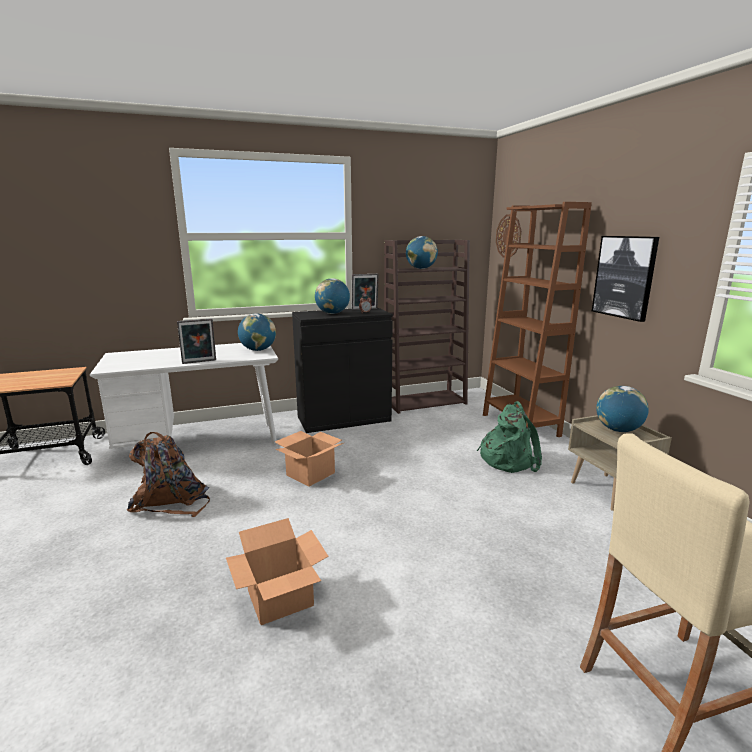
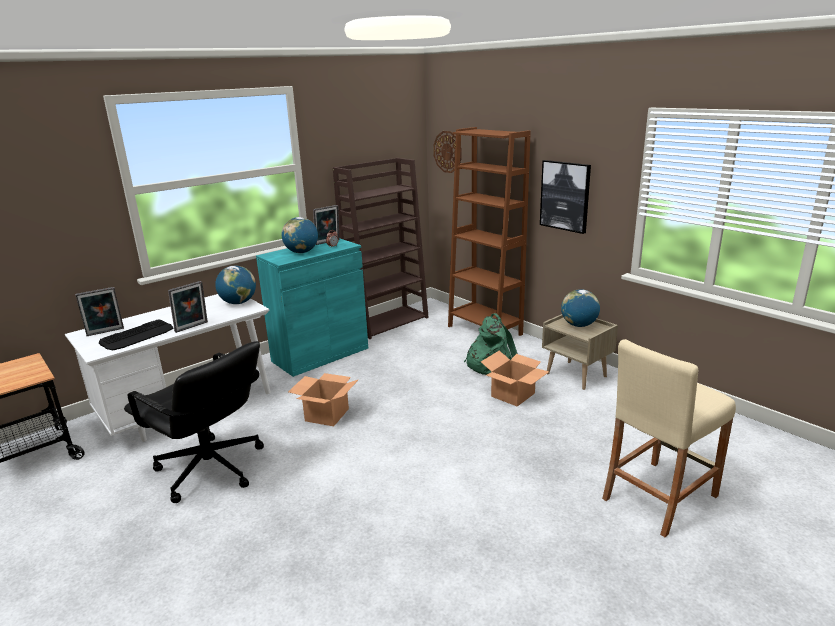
camera: 20 degrees left, 5 degrees up
brown backpack [127,432,210,517] -> black office chair [124,341,264,503]
cardboard box [226,518,329,625] -> cardboard box moved to [481,351,549,407]
black cabinet [292,308,393,433] -> turquoise cabinet [256,238,368,377]
globe [406,236,438,269] -> none
none -> picture frame [75,287,124,336]
none -> keyboard [99,320,174,351]

